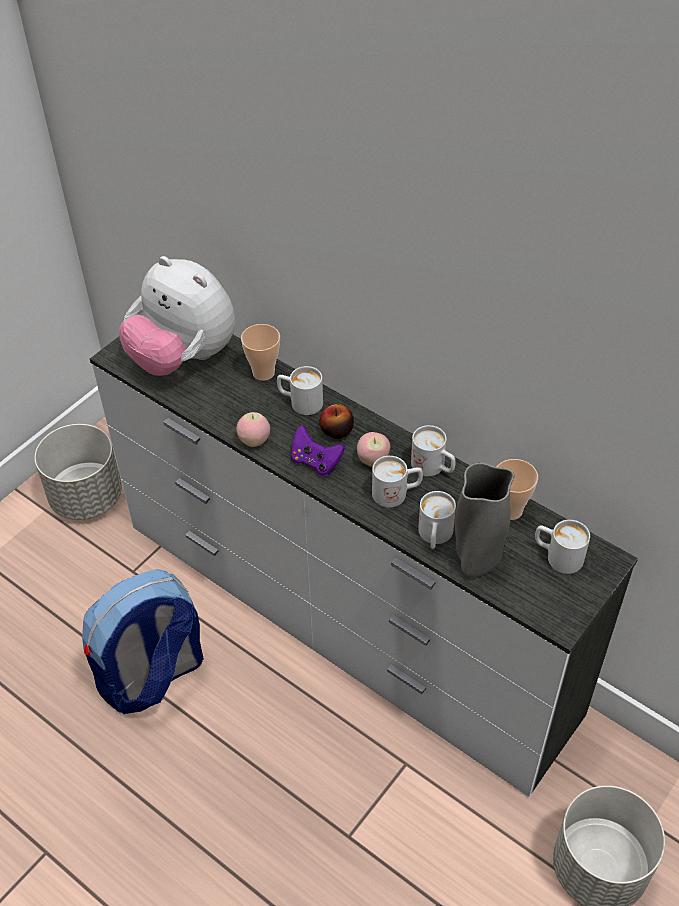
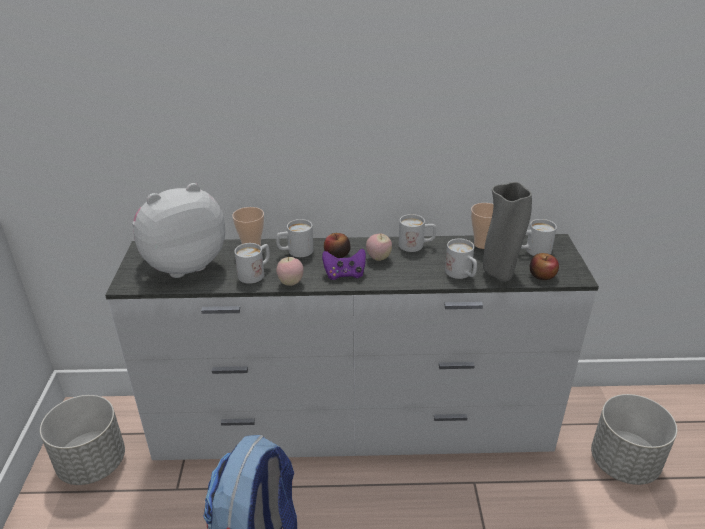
camera: 40 degrees left, 15 degrees down
plush toy [119,256,236,376] -> plush toy turned 150 degrees clockwise [132,183,225,278]
white mug [372,456,423,508] -> white mug moved to [234,243,270,284]
none -> apple [530,253,559,280]

